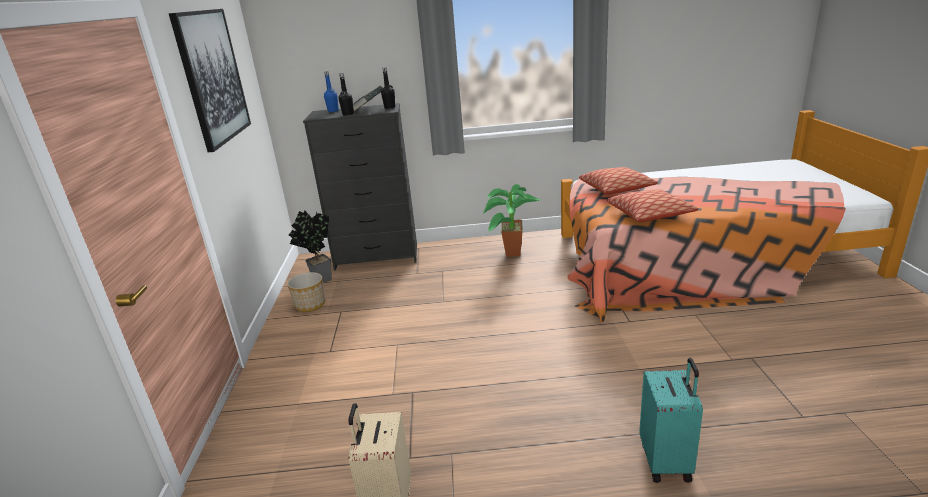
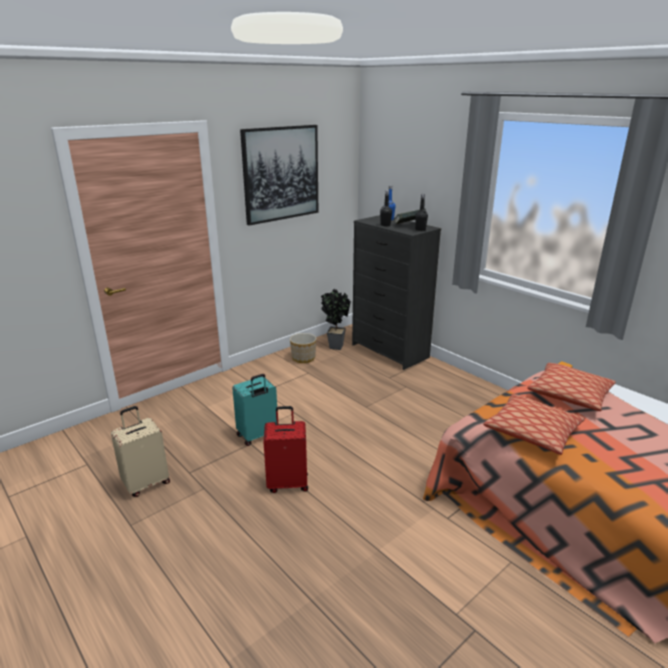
camera: 50 degrees right, 0 degrees up
potted plant [483,184,541,257] -> none
turquoise suitcase [639,358,703,483] -> turquoise suitcase moved to [232,374,277,446]
none -> red suitcase [264,406,308,493]

